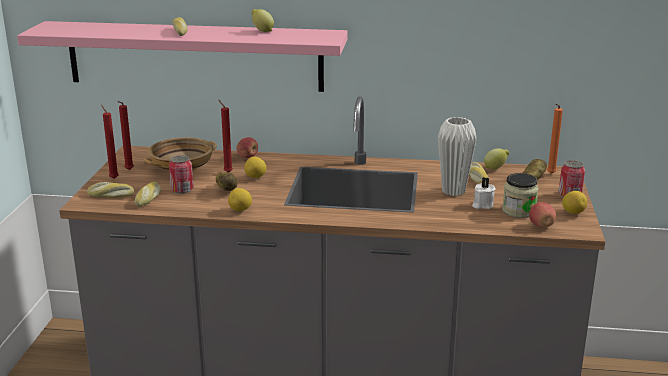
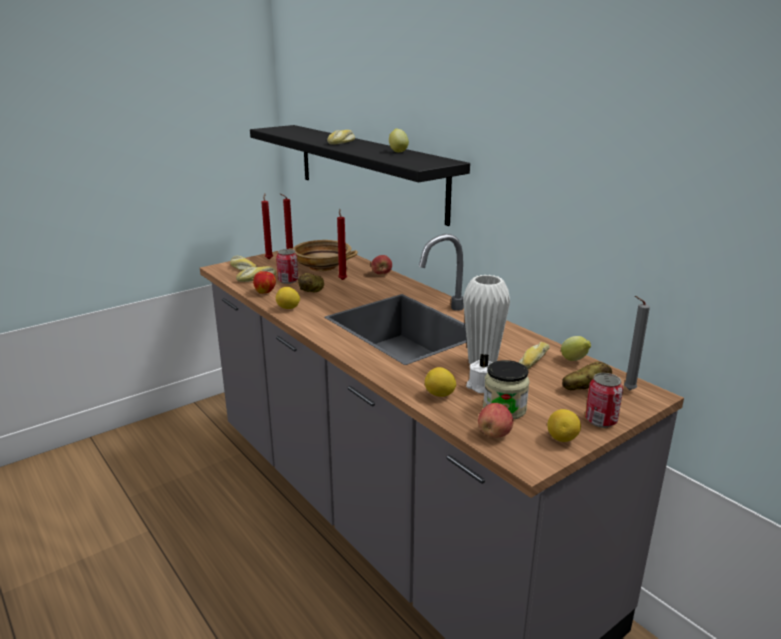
camera: 45 degrees right, 0 degrees up
pink shelf [17,21,348,92] -> black shelf [250,125,470,226]
lemon [244,157,267,178] -> lemon moved to [425,367,456,397]
orange candle [547,104,563,174] -> grey candle [624,296,650,390]
none -> apple [253,271,276,294]

